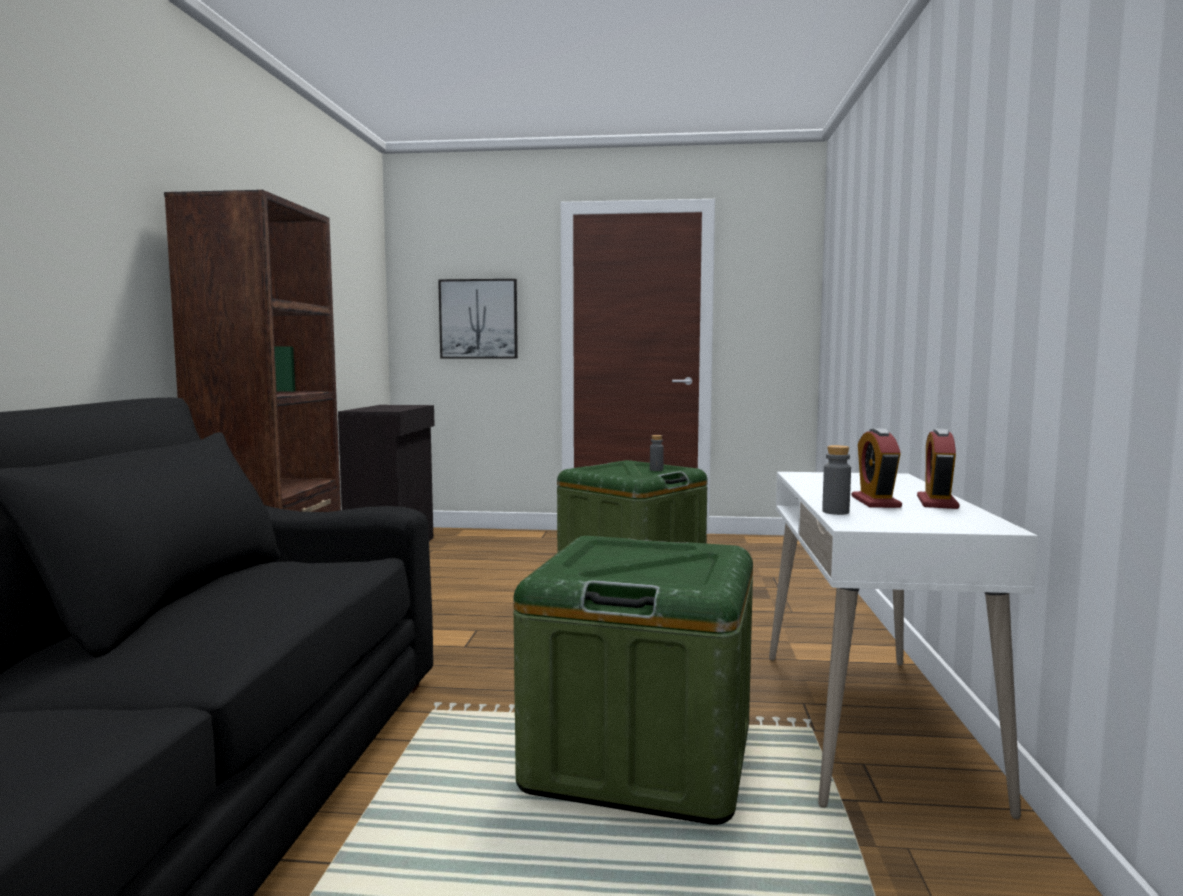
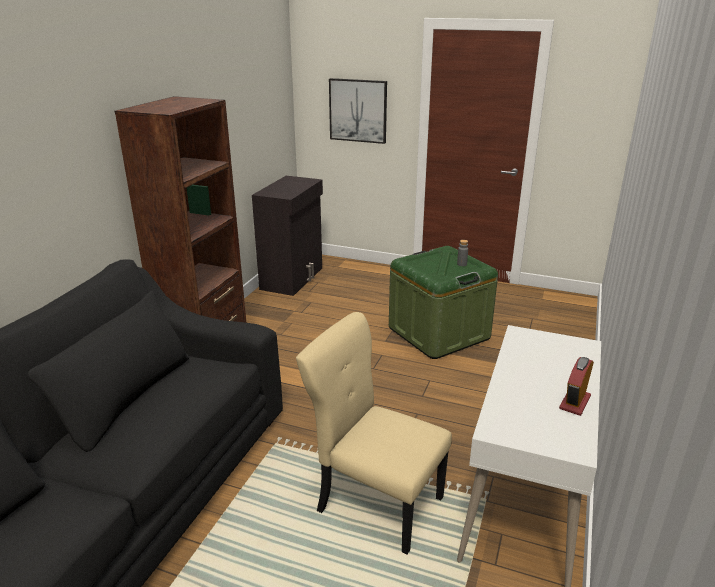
camera: 15 degrees right, 20 degrees up
green storage box [513,536,753,825] -> beige chair [296,312,452,555]
grey bottle [822,445,851,515] -> none
alarm clock [852,428,902,508] -> none

